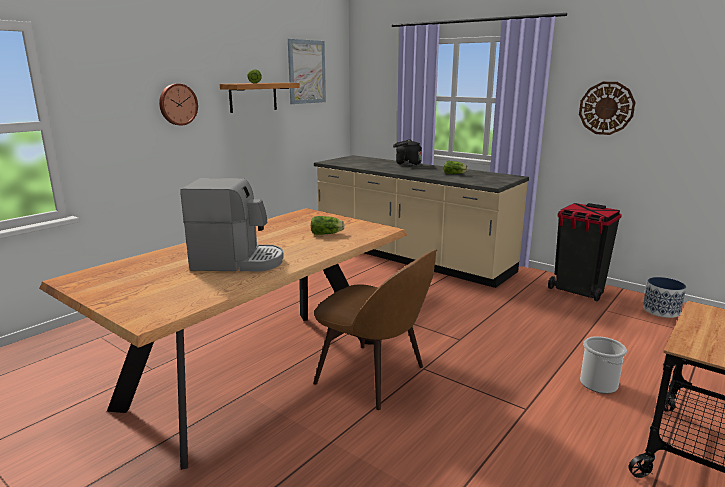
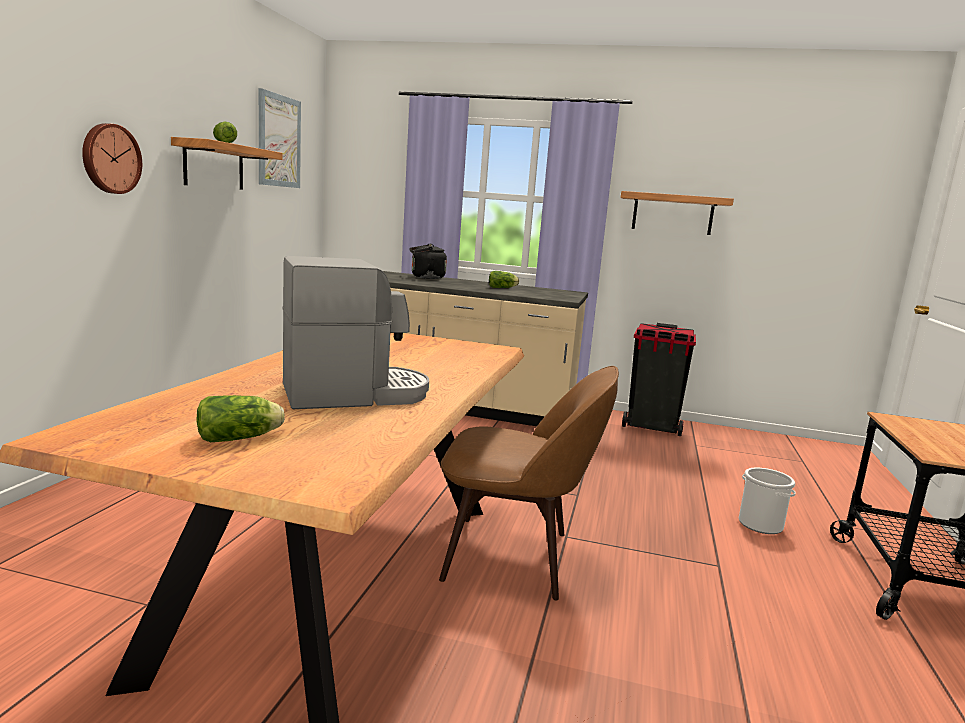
camera: 25 degrees left, 5 degrees down
lettuce [311,216,345,235] -> lettuce moved to [196,395,285,442]
wall clock [579,82,635,135] -> shelf [621,191,734,235]
planter [643,277,686,318] -> none

